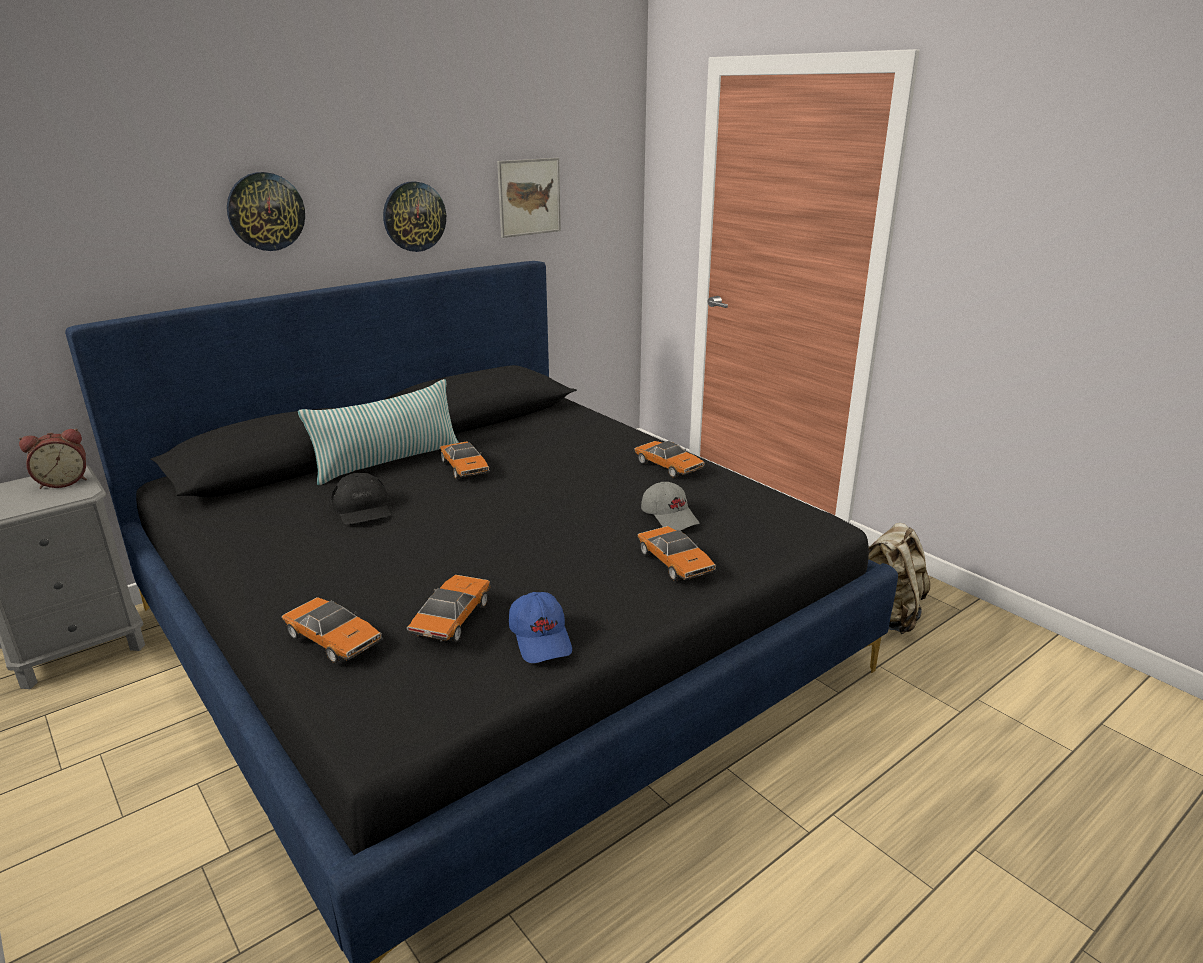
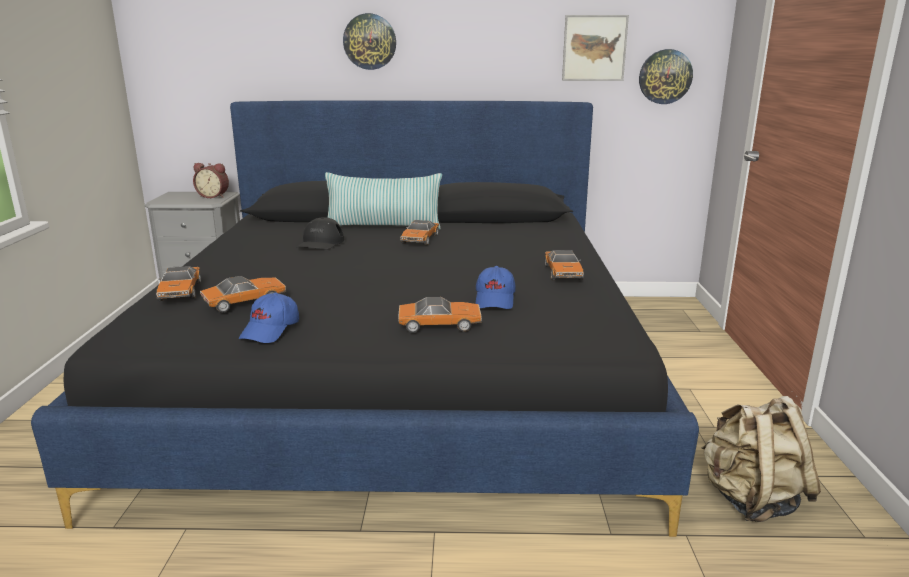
camera: 40 degrees right, 5 degrees down
wall clock [383,181,446,252] -> wall clock moved to [639,49,693,104]
toy car [638,526,716,581] -> toy car turned 105 degrees counterclockwise [398,297,482,333]
grey cap [641,482,699,531] -> blue cap [476,266,516,309]

